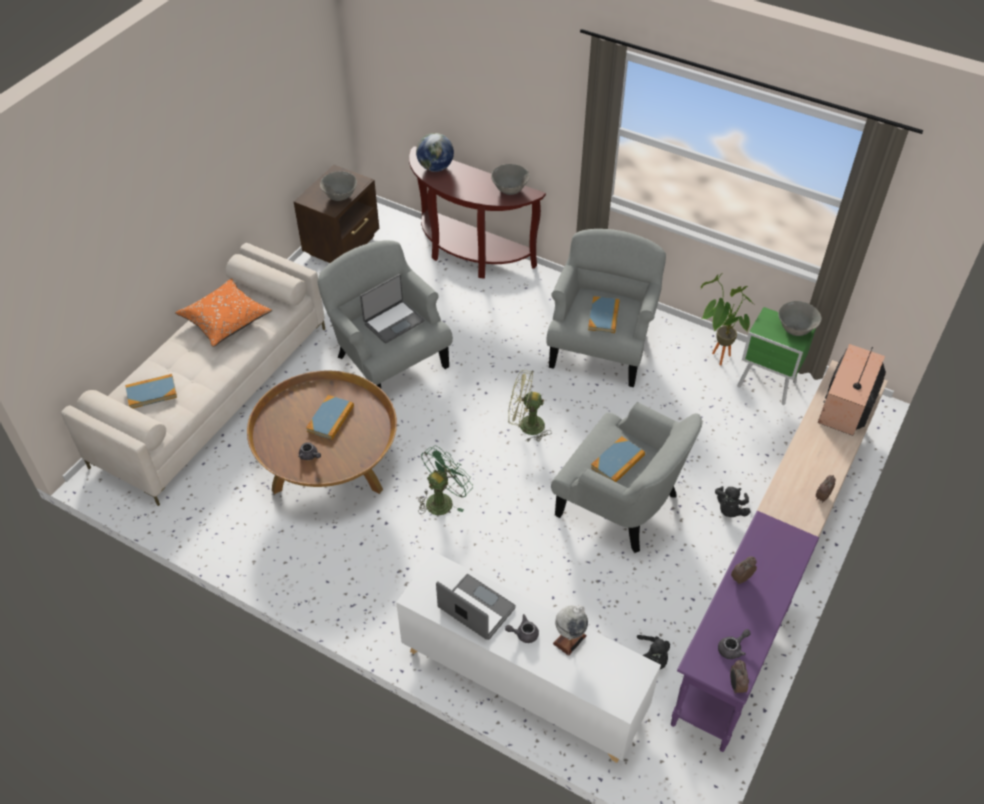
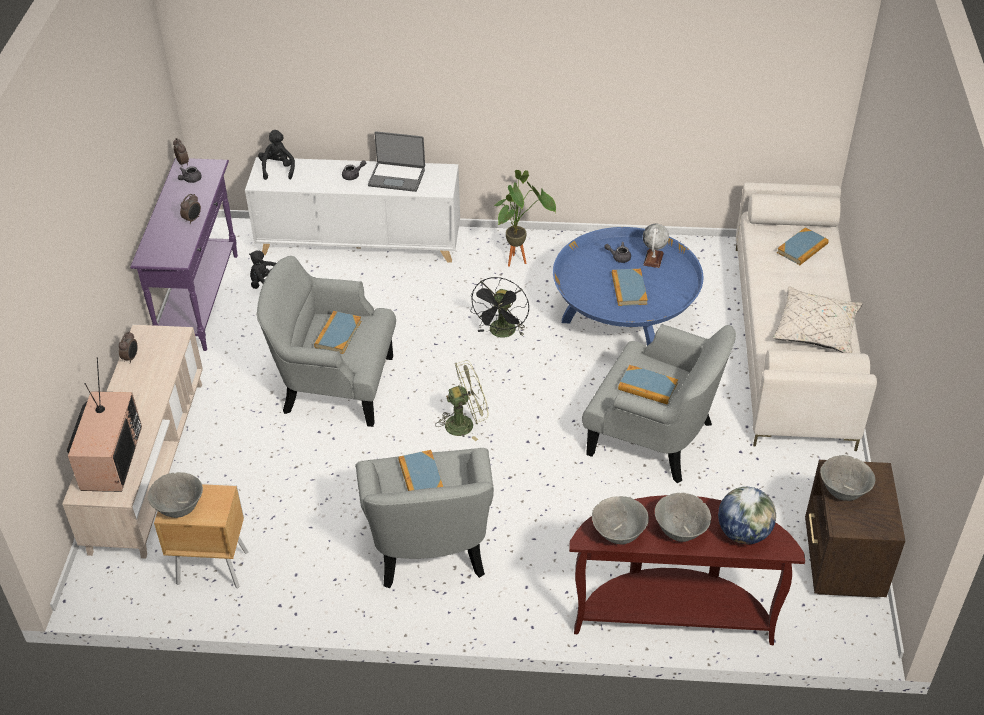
camera: 155 degrees right, 5 degrees down
orange pillow [175,279,272,347] -> beige pillow [773,286,862,353]
brown coffee table [247,371,397,494] -> blue coffee table [553,227,703,346]
laptop [360,274,424,344] -> book [618,365,678,405]
green fan [418,446,473,515] -> black fan [470,277,529,337]
globe [553,605,588,656] -> globe moved to [643,224,669,268]
potted plant [700,274,756,365] -> potted plant moved to [494,170,556,267]
black plush toy [715,486,750,517] -> black plush toy moved to [258,130,295,180]
green nightstand [737,307,816,405] -> brown nightstand [154,483,248,588]
none -> grey bowl [655,493,711,542]

